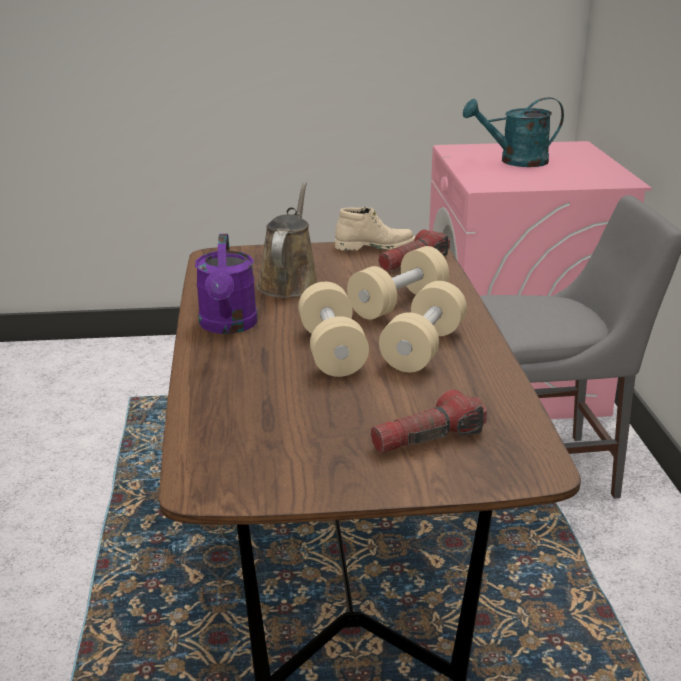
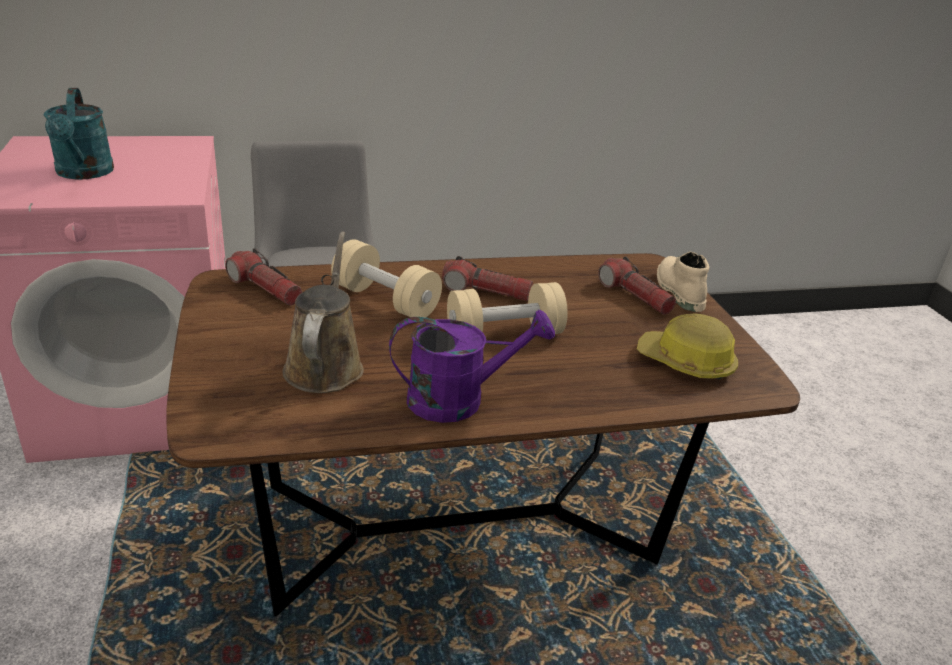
camera: 100 degrees left, 5 degrees up
brown watering can [256,182,318,298] -> brown watering can turned 90 degrees clockwise [283,232,364,393]
beige boot [335,207,415,251] -> beige boot moved to [657,252,709,312]
beige dumbbell [379,281,467,372] -> flashlight [442,256,533,301]
none -> hard hat [637,313,738,380]

